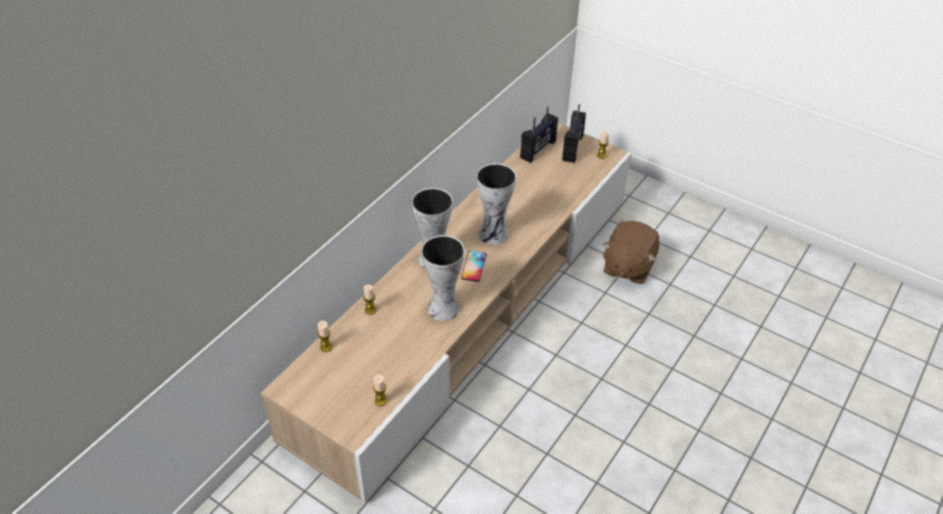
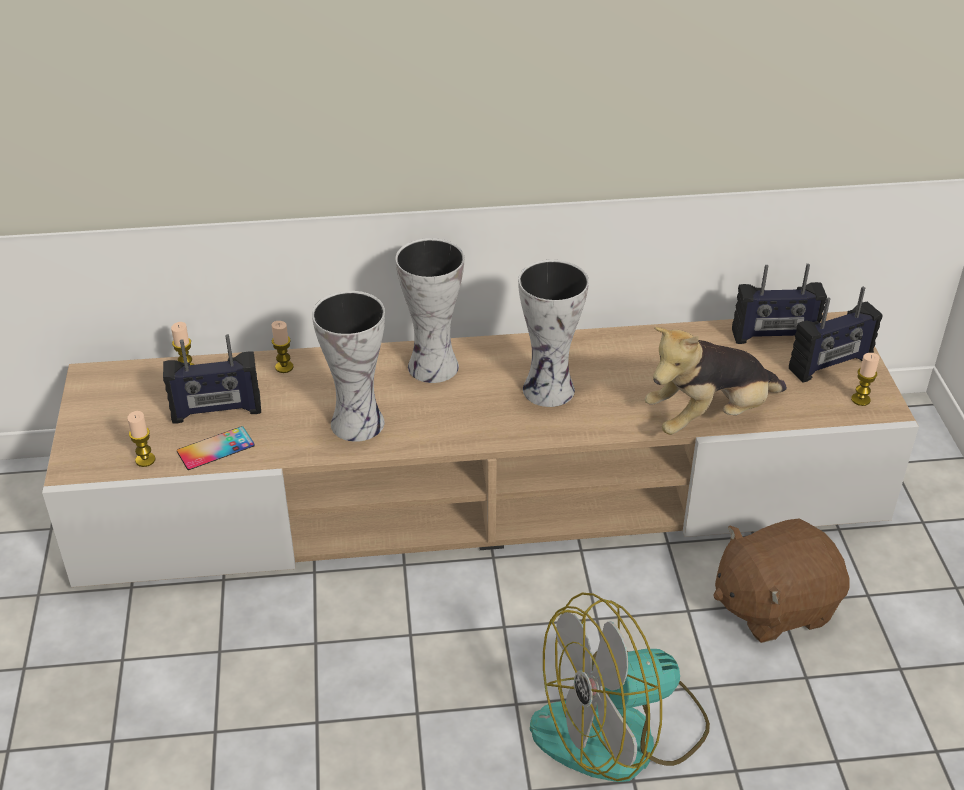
camera: 50 degrees right, 5 degrees down
phone [461,251,486,282] -> phone moved to [177,426,255,470]
none -> radio [163,335,261,424]
none -> fan [530,593,710,782]
none -> plush toy [645,327,787,435]

